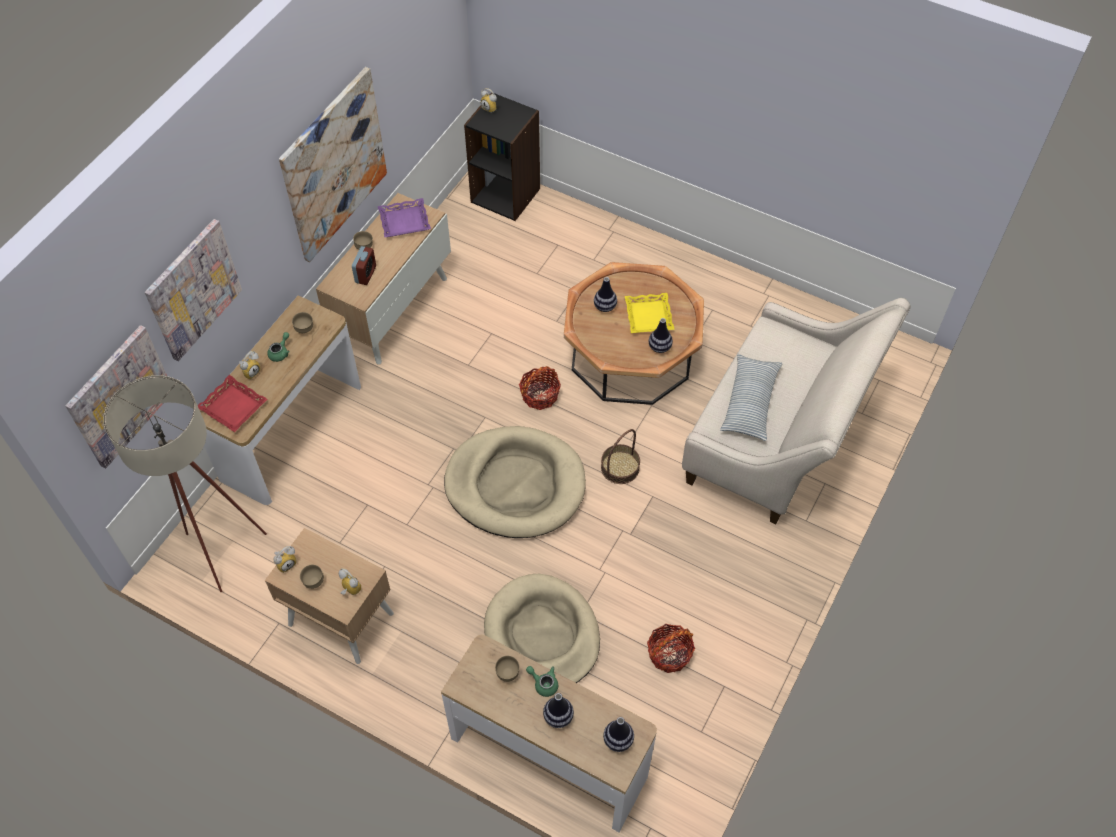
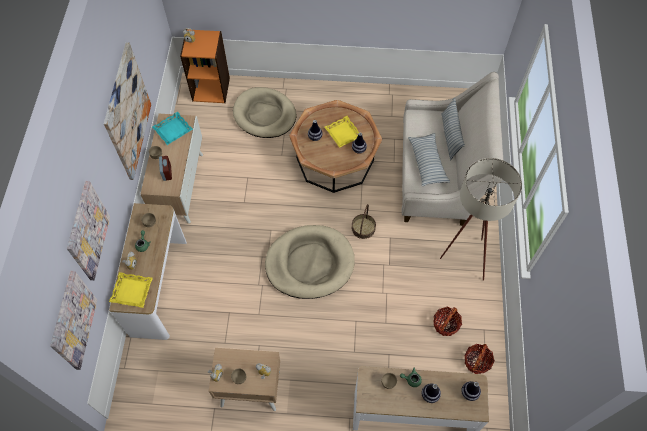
camera: 25 degrees left, 5 degrees up
beige floor lamp [103,375,267,592] -> beige floor lamp moved to [440,158,522,281]
red tray [198,375,267,432] -> yellow tray [109,272,153,308]
purple tray [378,198,431,237] -> turquoise tray [152,111,193,145]
black bookcase [464,92,540,221] -> orange bookcase [180,29,230,103]
beige dog bed [484,574,600,683] -> beige dog bed moved to [233,87,296,138]
basket [519,366,561,410] -> basket moved to [465,344,495,374]
none -> pillow [441,97,465,161]

